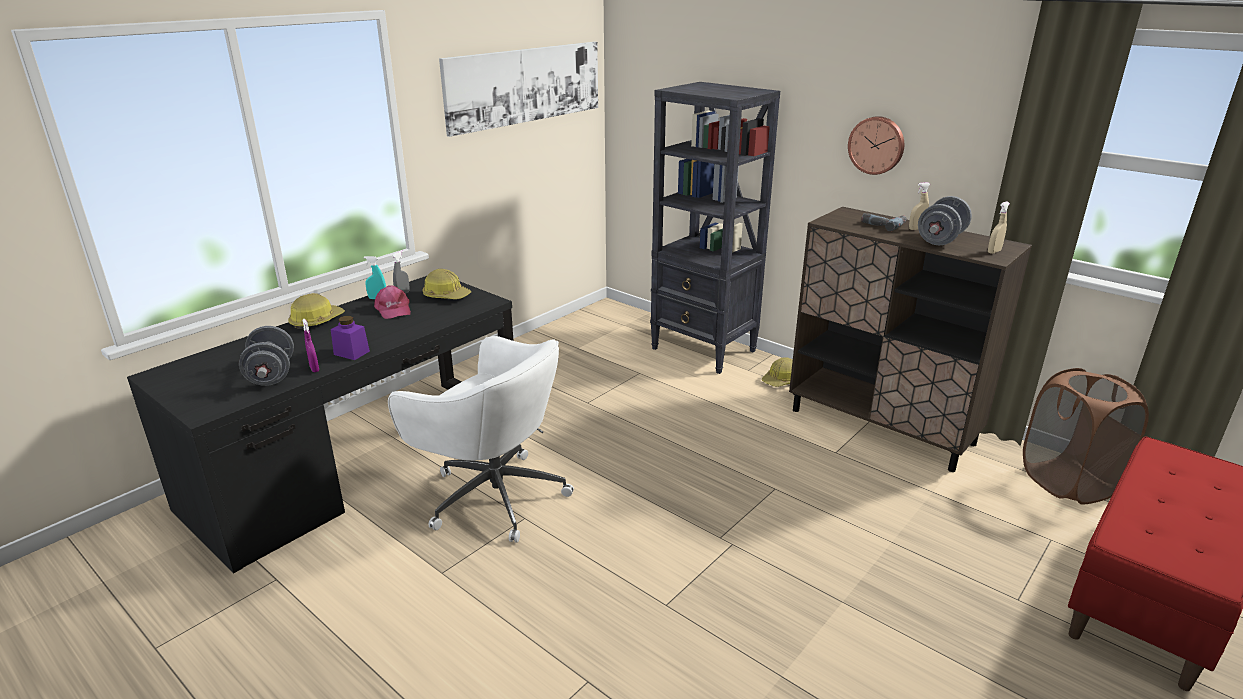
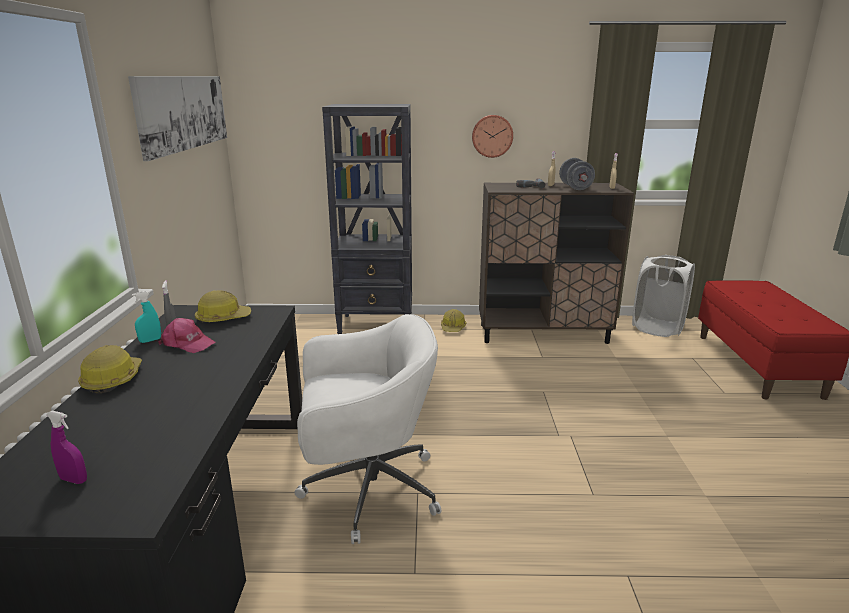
camera: 40 degrees left, 5 degrees down
grey dumbbell [239,326,294,386] -> none
purple spray bottle [302,319,319,372] -> purple spray bottle moved to [46,411,87,484]
purple jar [331,316,370,360] -> none
brown laundry basket [1023,368,1149,505] -> white laundry basket [632,255,695,337]

